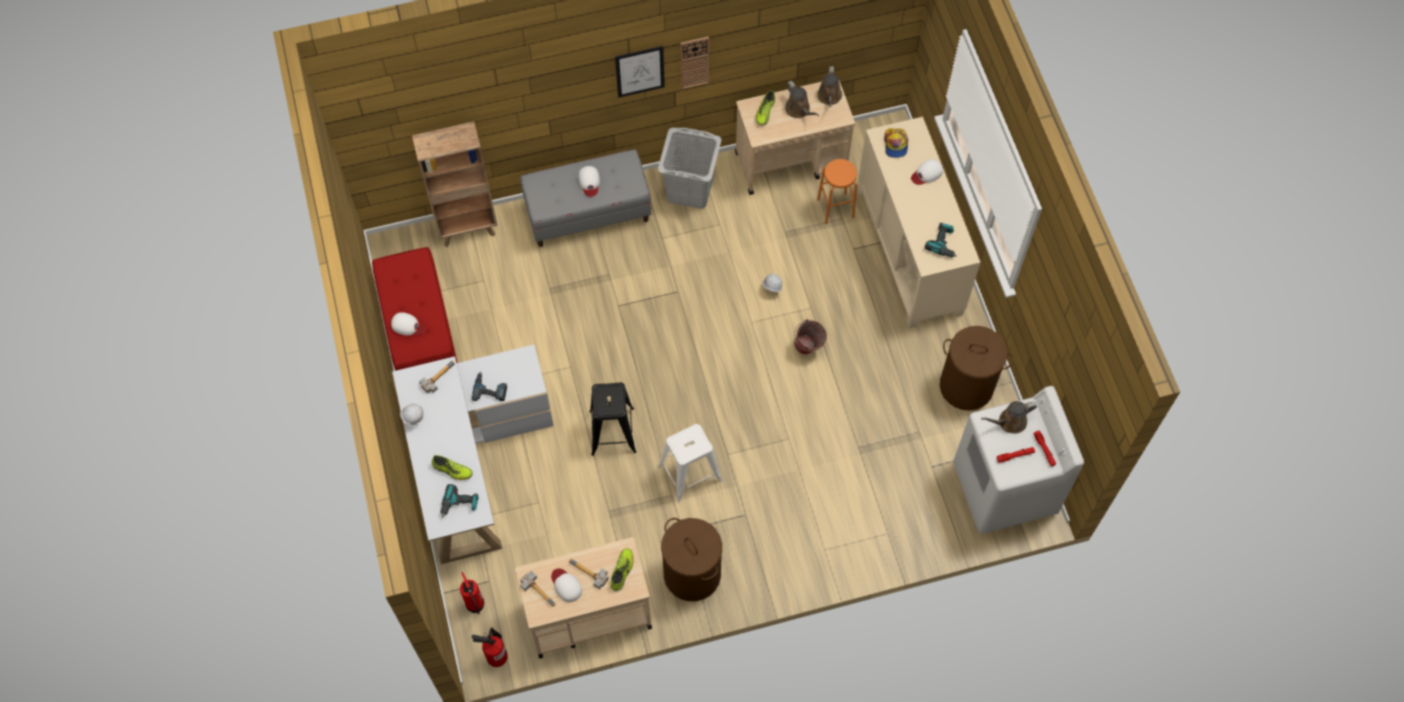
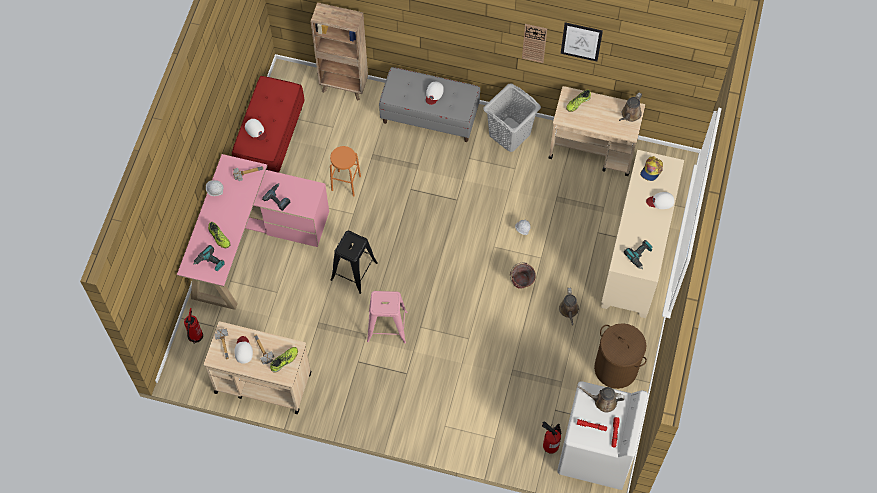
camera: 30 degrees right, 0 degrees up
white desk [392,345,554,564] -> pink desk [177,154,329,310]
fire extinguisher [472,628,508,667] -> fire extinguisher moved to [542,421,561,454]
picture [615,46,665,98] -> picture moved to [561,22,603,61]
white stool [658,424,722,503] -> pink stool [367,291,407,343]
brown laundry basket [661,518,722,601] -> none
brown watering can [785,81,819,118] -> brown watering can moved to [559,288,579,325]
orange stool [817,159,857,224] -> orange stool moved to [330,146,361,197]

